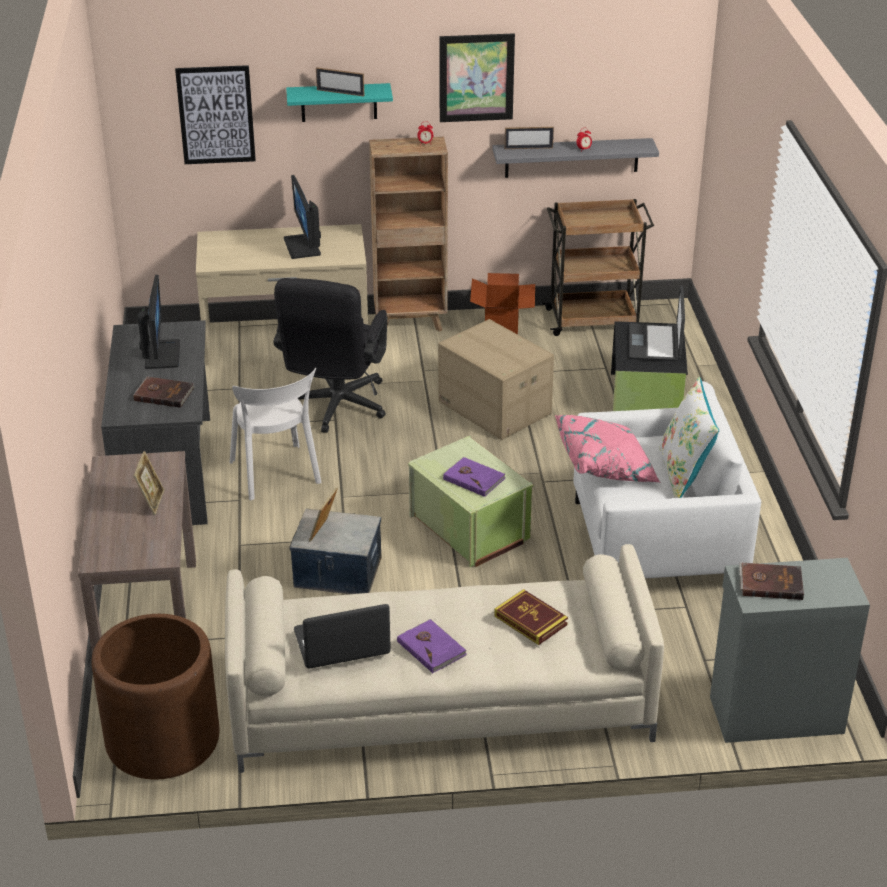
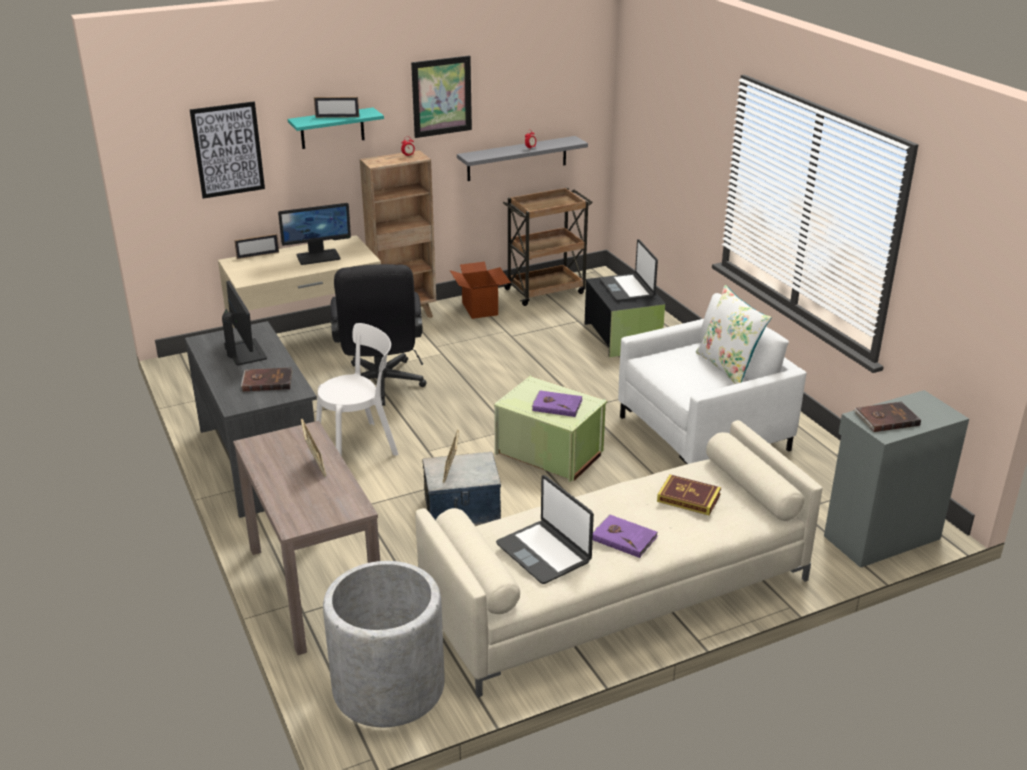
camera: 20 degrees left, 5 degrees down
brown planter [91,614,219,780] -> grey planter [323,561,445,727]
white chair [230,368,322,500] -> white chair turned 75 degrees counterclockwise [316,323,399,456]
monitor [284,175,321,259] -> monitor turned 75 degrees counterclockwise [278,203,351,265]
laptop [294,604,391,669] -> laptop turned 90 degrees counterclockwise [496,475,594,584]
cardboard box [438,319,554,440] -> none
picture frame [505,127,554,149] -> picture frame moved to [234,234,279,259]
pink pillow [555,415,661,483] -> none

